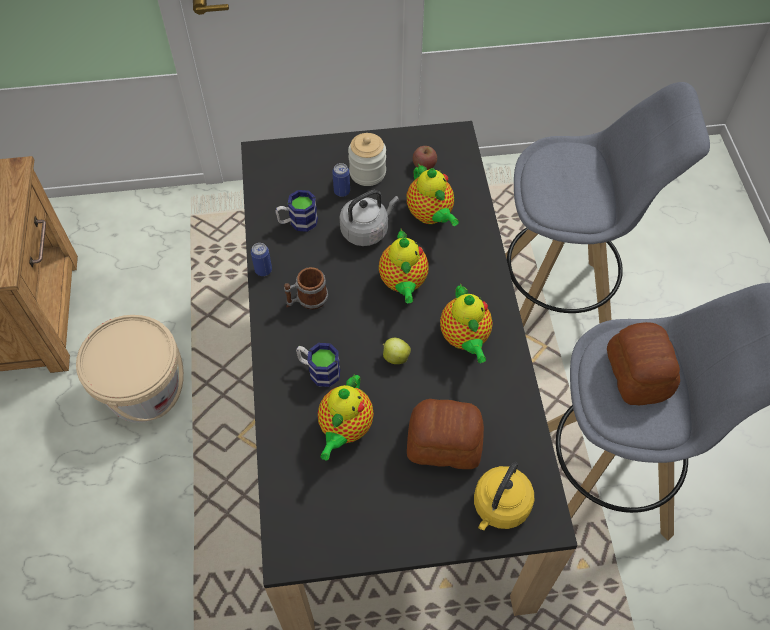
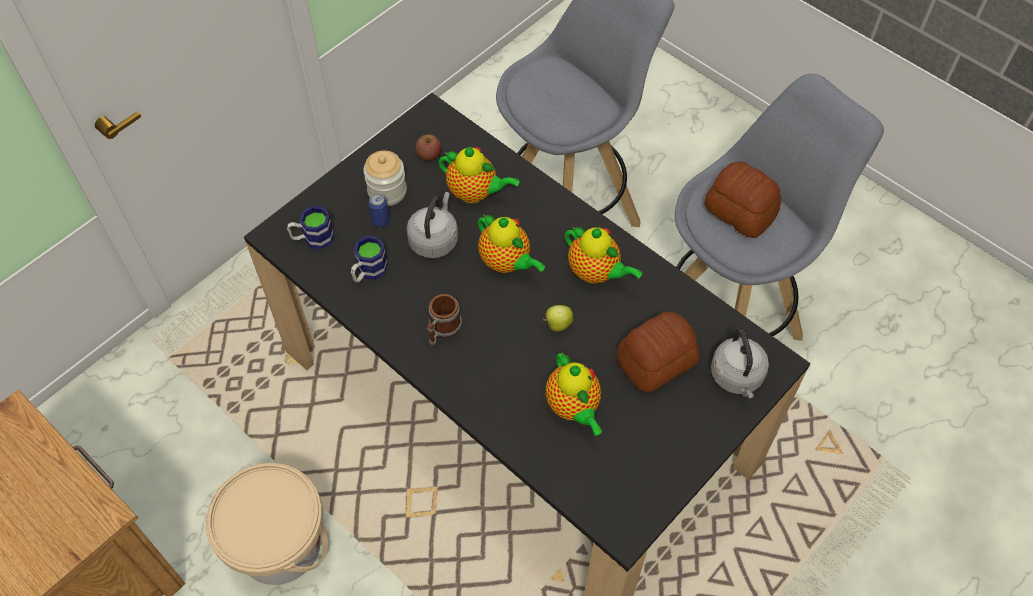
camera: 40 degrees left, 0 degrees up
can [251,243,272,276] -> none
mug [296,343,340,387] -> mug moved to [287,206,335,249]
yellow kettle [474,461,534,530] -> grey kettle [711,328,769,398]

